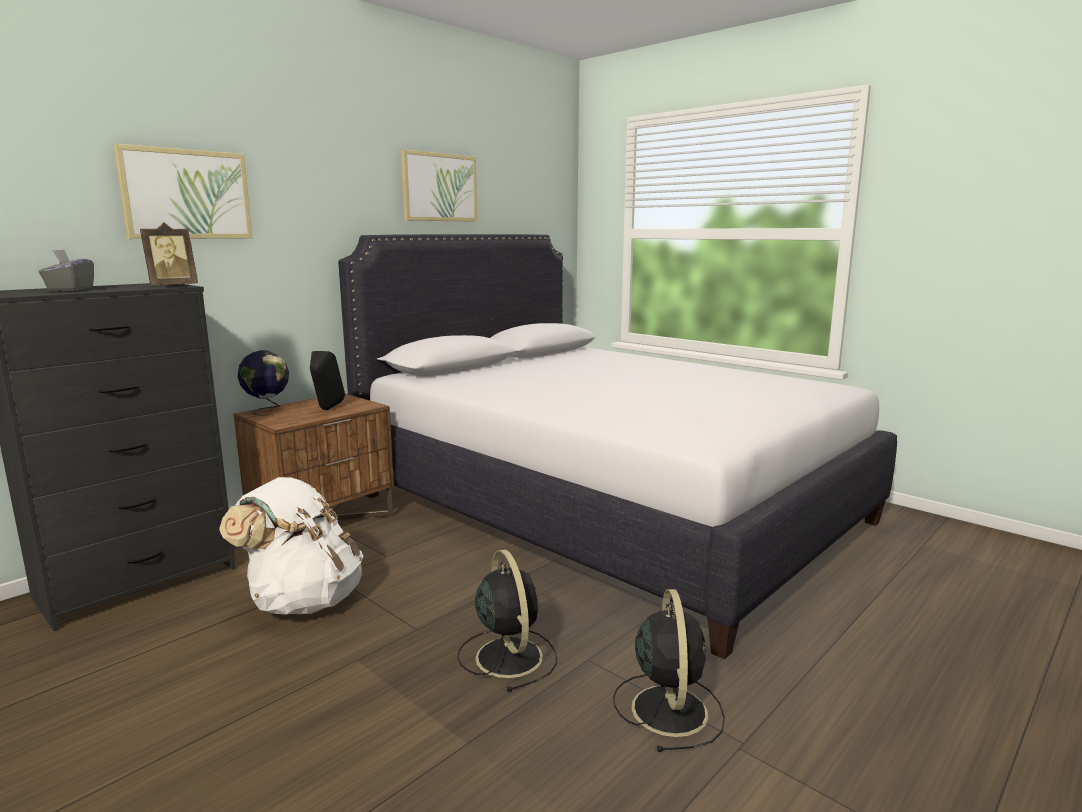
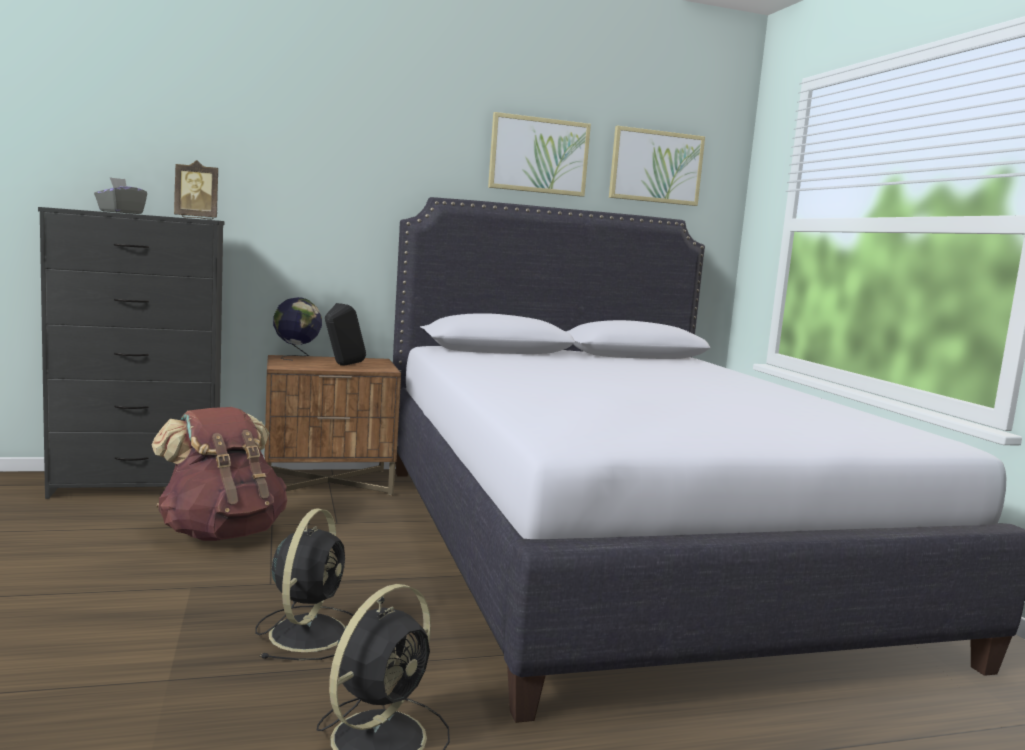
camera: 30 degrees right, 5 degrees down
picture [113,144,253,239] -> picture moved to [609,126,705,206]
white backpack [219,477,363,615] -> brown backpack [151,407,287,541]

